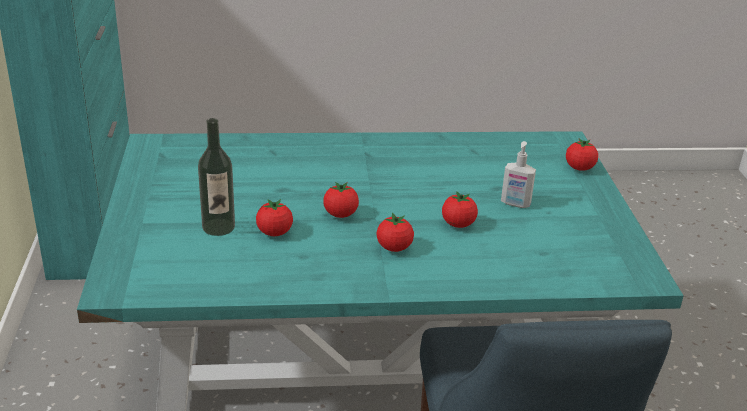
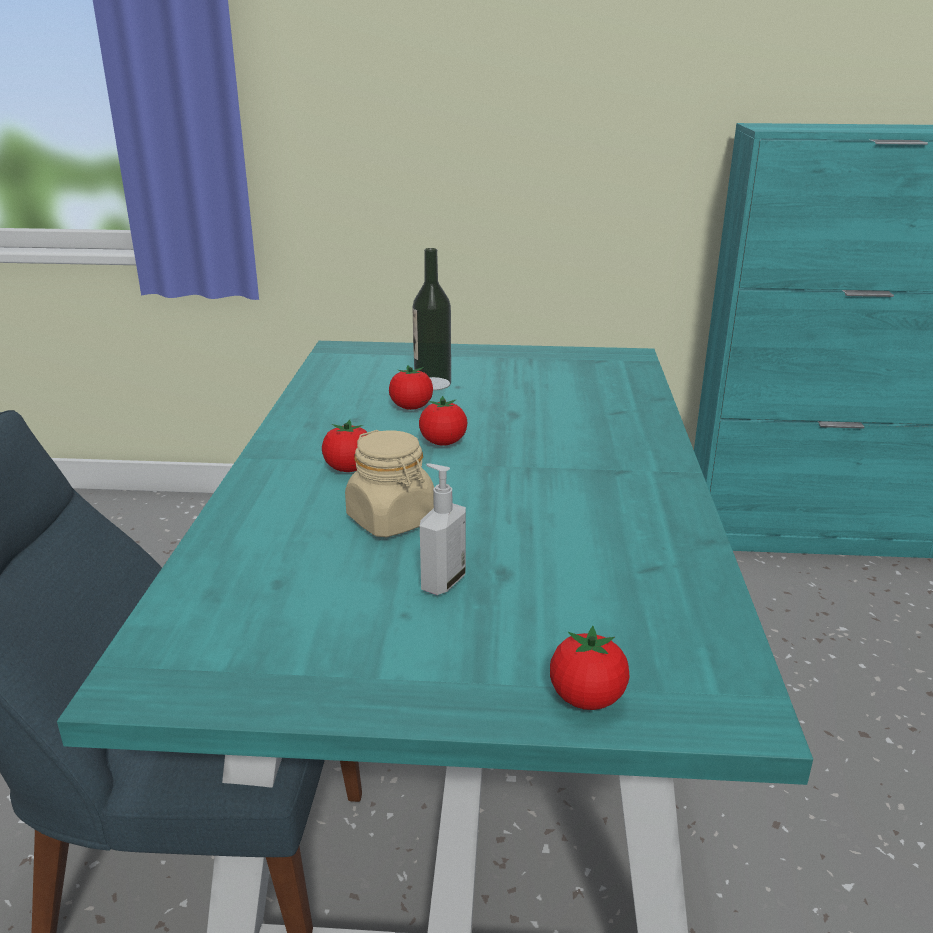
camera: 100 degrees right, 5 degrees down
tomato [442,191,478,228] -> beige jar [345,430,434,537]

